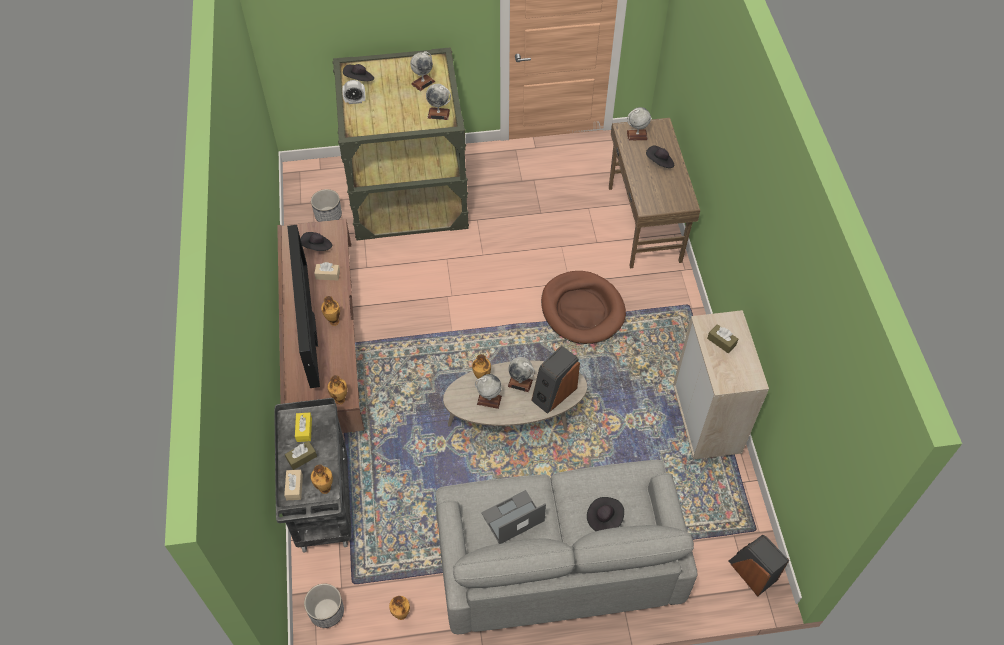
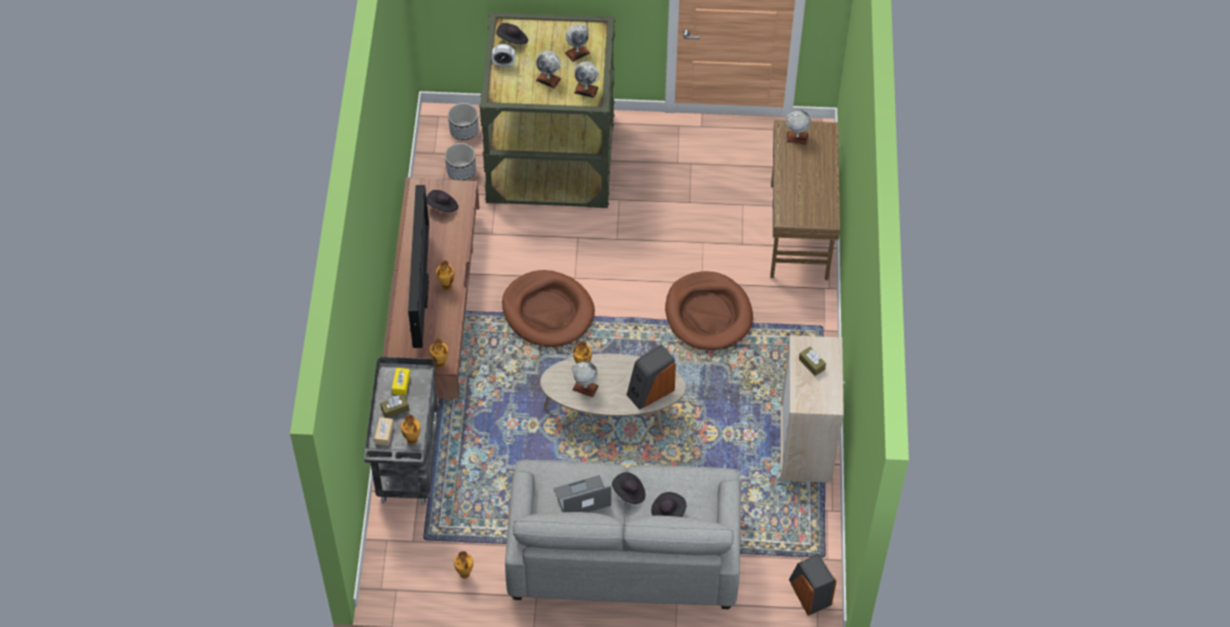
camera: 10 degrees right, 0 degrees up
planter [304,584,344,628] -> planter moved to [448,103,479,140]
beige tissue box [314,262,340,280] -> none
globe [508,357,535,392] -> globe moved to [536,51,561,88]
black hat [646,145,674,168] -> black hat moved to [612,472,645,504]
none -> brown dog bed [502,270,595,347]

